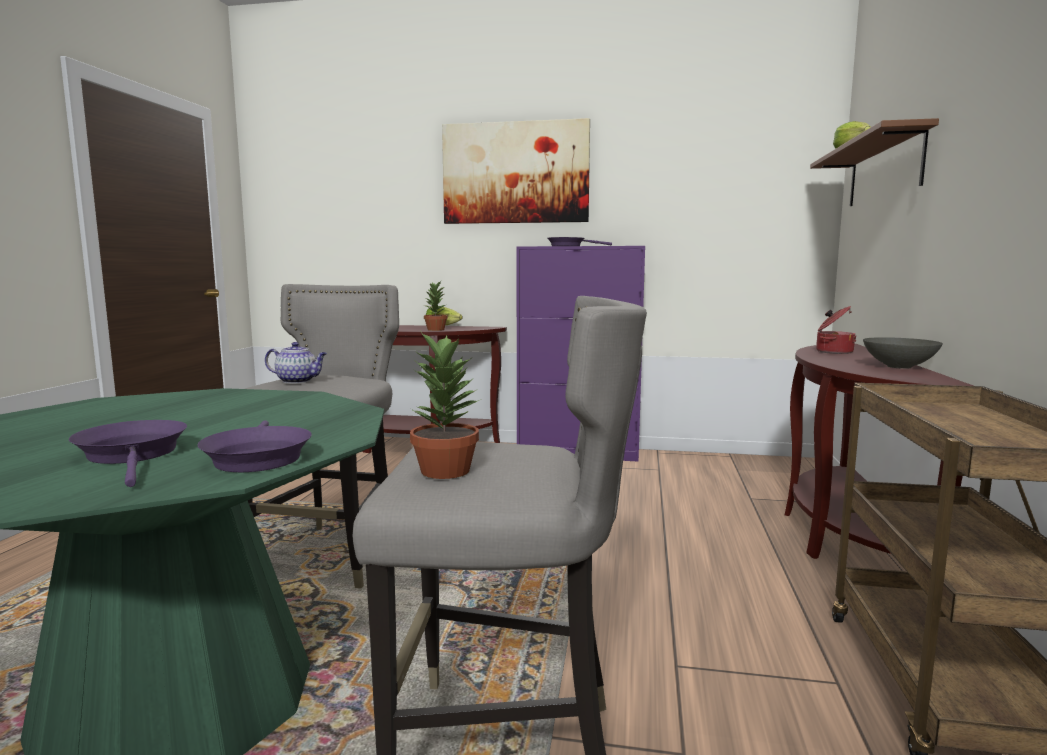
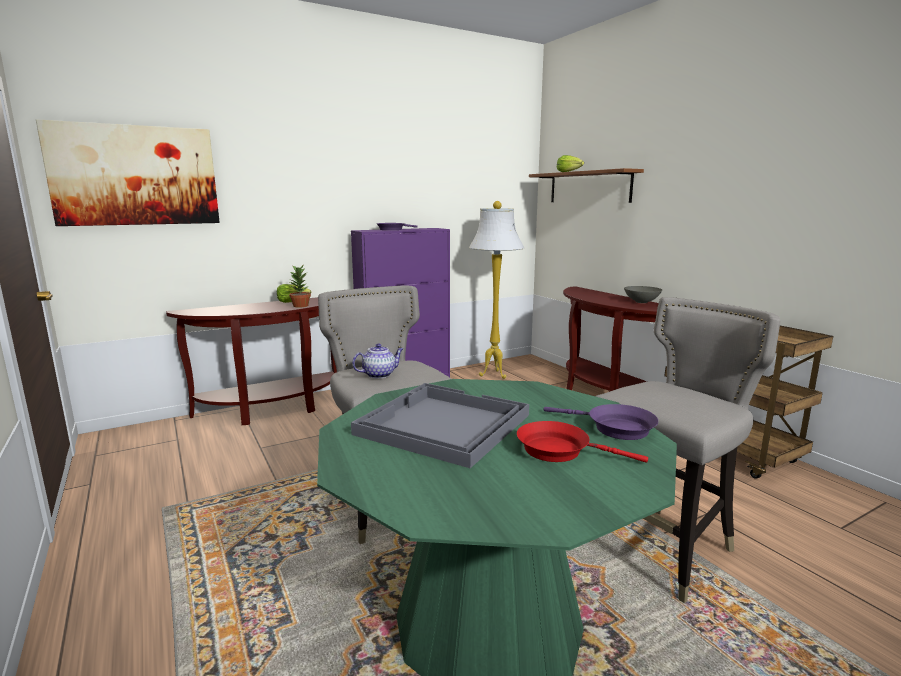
camera: 40 degrees left, 5 degrees up
purple frying pan [69,420,187,487] -> red frying pan [517,421,648,462]
potted plant [410,332,479,479] -> none
picture [442,118,590,224] -> picture moved to [36,119,220,226]
cooking pot [816,306,857,354] -> none
none -> grey tray [351,383,529,468]
none -> white floor lamp [469,201,524,379]

